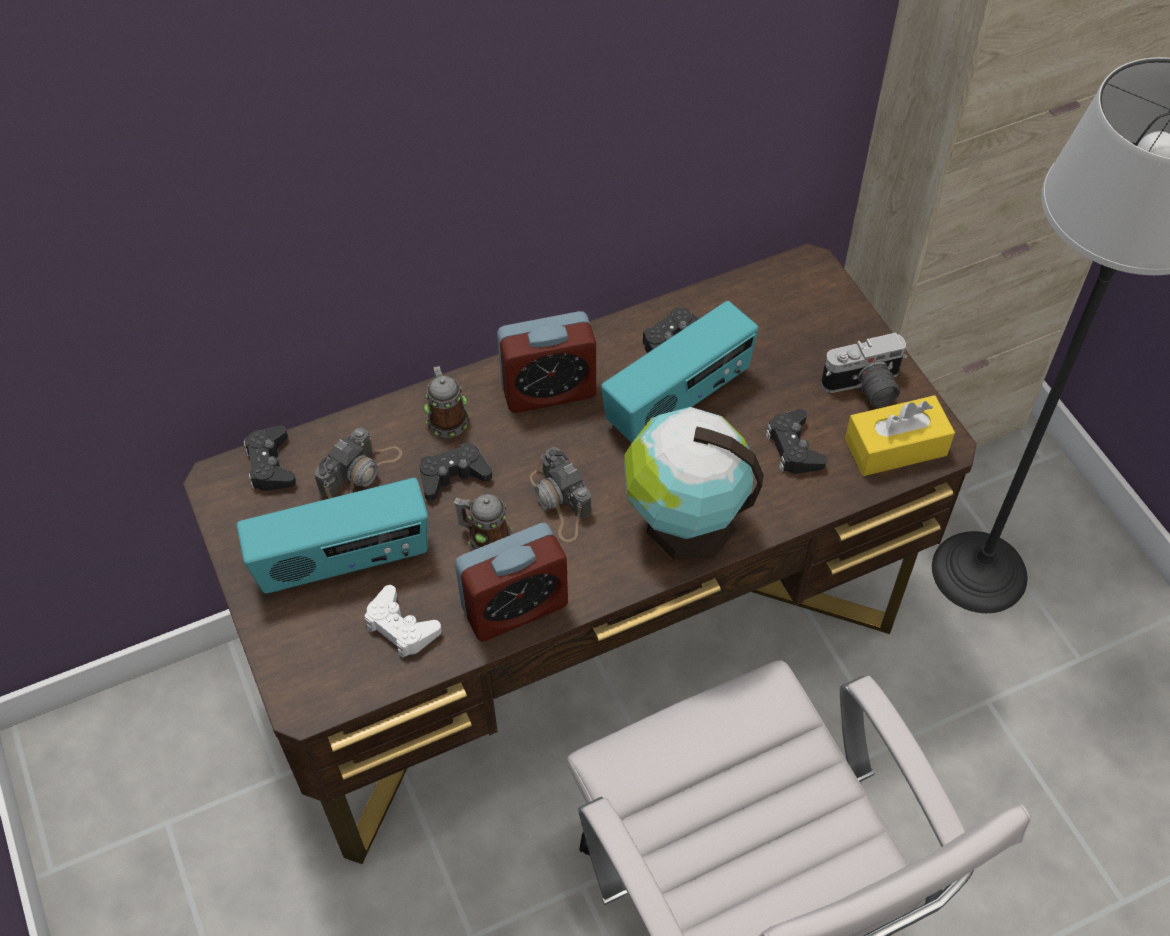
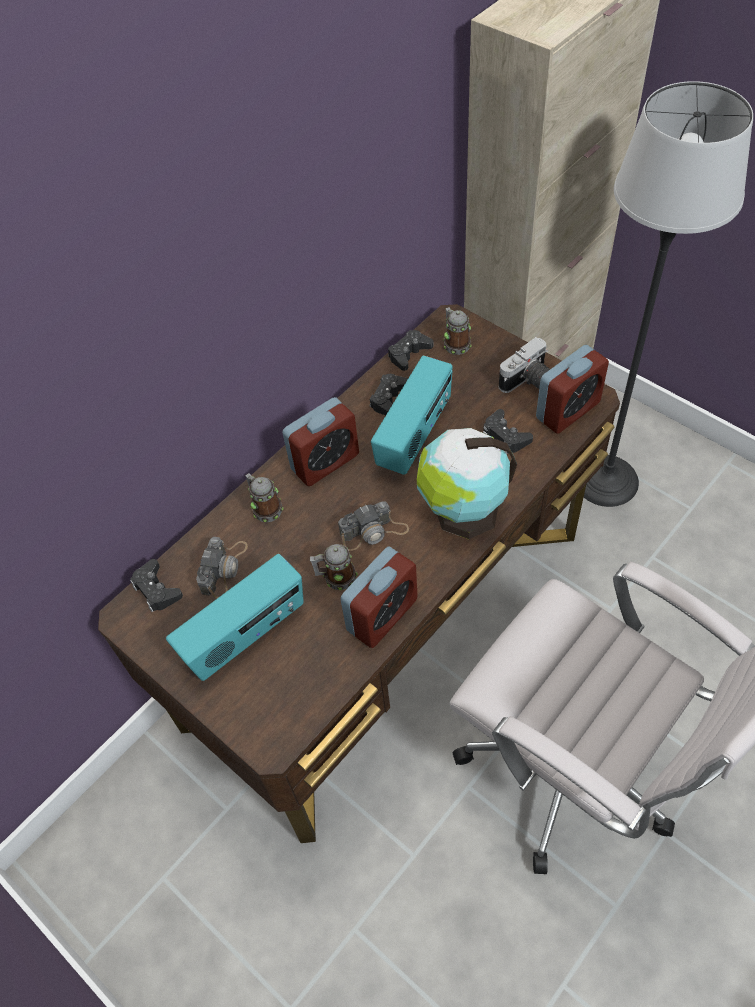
camera: 20 degrees left, 0 degrees up
white game controller [364,585,442,658] -> none
black game controller [420,442,492,501] -> black game controller moved to [388,330,433,371]
camera [530,447,592,542] -> camera turned 60 degrees counterclockwise [338,501,409,551]
yellow tissue box [845,395,955,476] -> alarm clock [536,345,609,434]
none -> mug [443,307,472,355]

